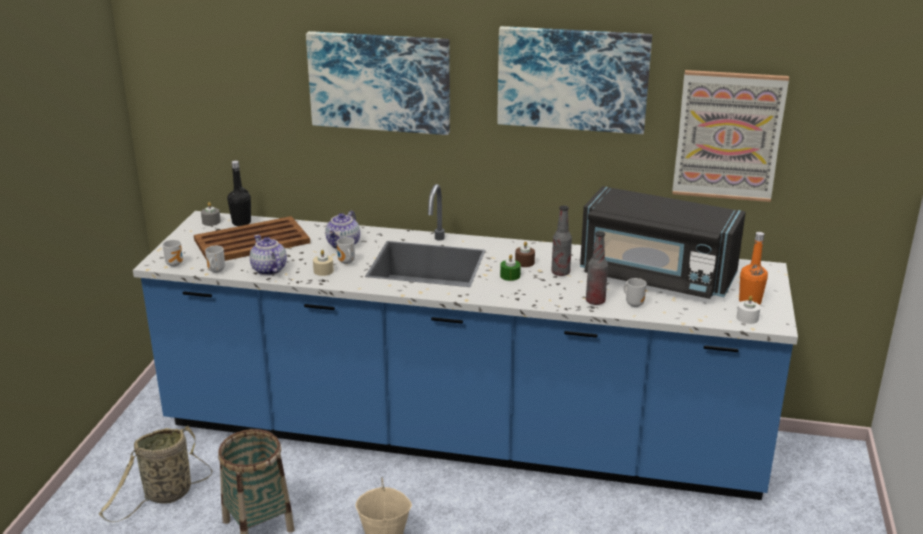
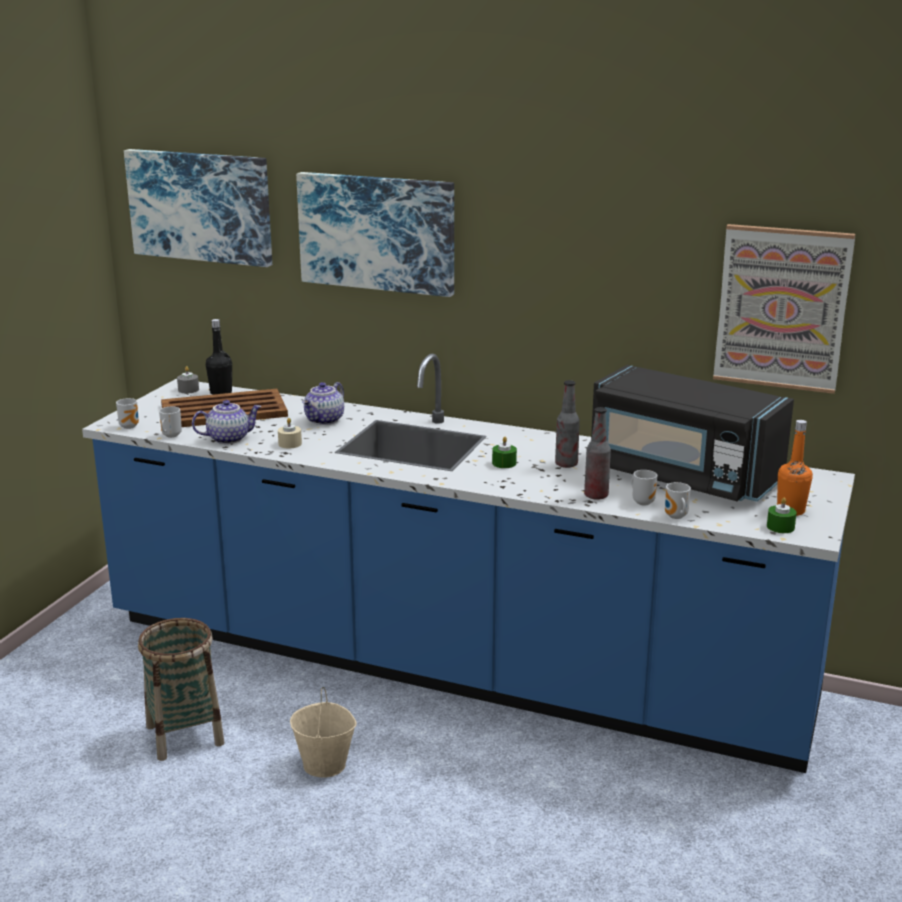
camera: 10 degrees right, 5 degrees down
basket [99,425,213,522] -> none
teapot [250,235,287,275] -> teapot turned 90 degrees clockwise [192,400,262,444]
mug [337,237,355,264] -> mug moved to [665,482,691,519]
picture [497,26,652,134] -> picture moved to [124,149,272,267]
brown candle [515,241,535,267] -> none
white candle [736,296,761,324] -> green candle [767,497,797,533]

